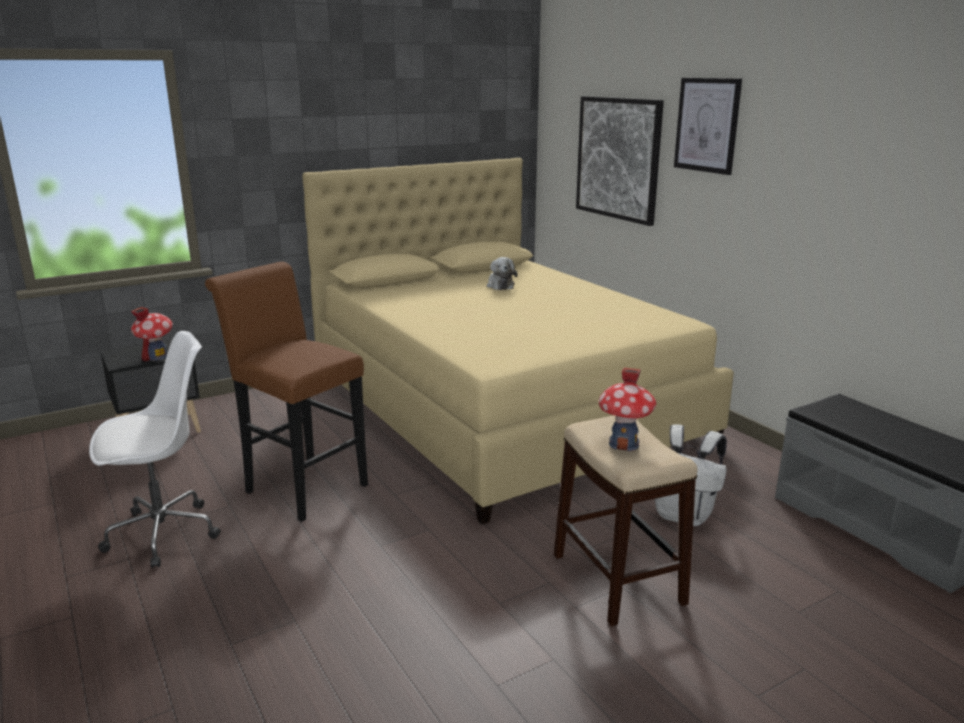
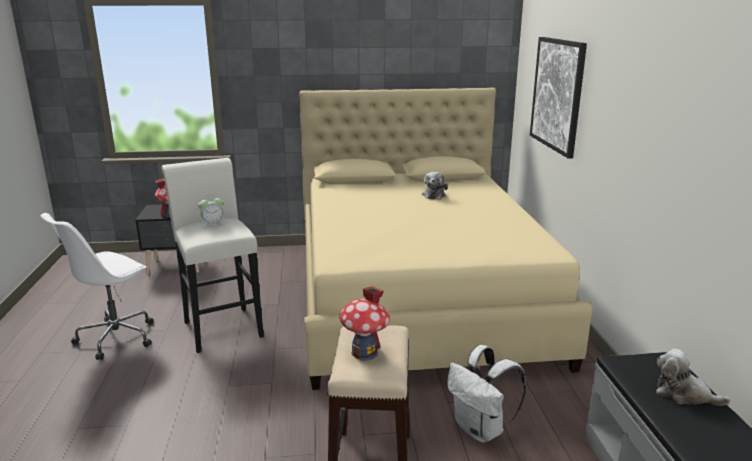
camera: 25 degrees right, 0 degrees up
white office chair [89,331,221,568] -> white office chair turned 135 degrees clockwise [40,213,154,360]
brown stool [205,262,368,522] -> white stool [162,158,264,353]
picture [674,78,742,175] -> none
none -> alarm clock [198,195,224,228]
none -> plush toy [656,349,731,406]

